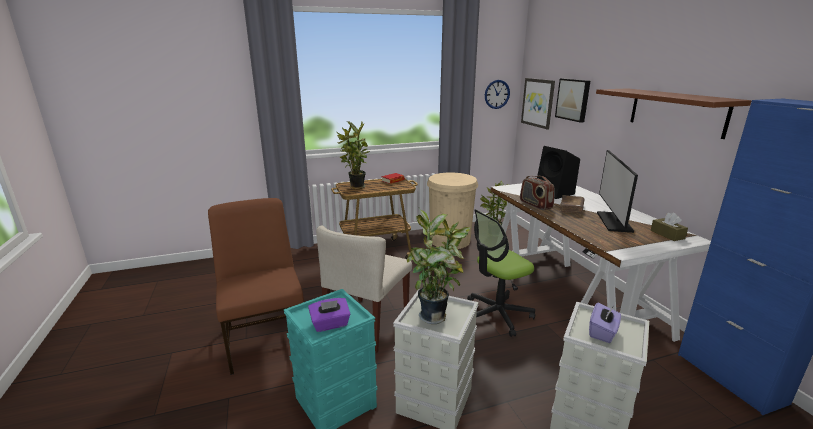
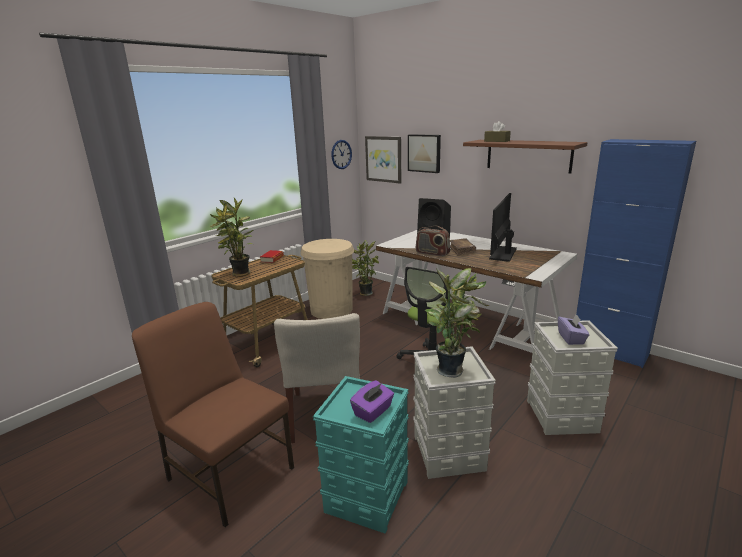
camera: 30 degrees left, 0 degrees up
monitor [597,150,638,233] -> monitor turned 45 degrees clockwise [489,193,517,262]
brown tissue box [651,213,688,241] -> brown tissue box moved to [484,121,511,142]

